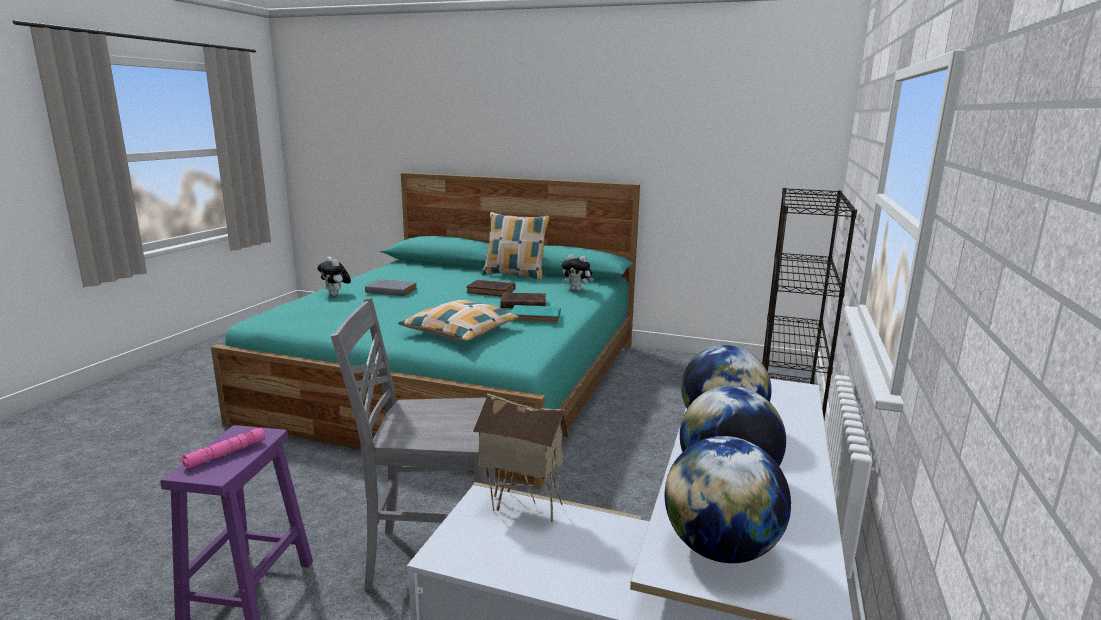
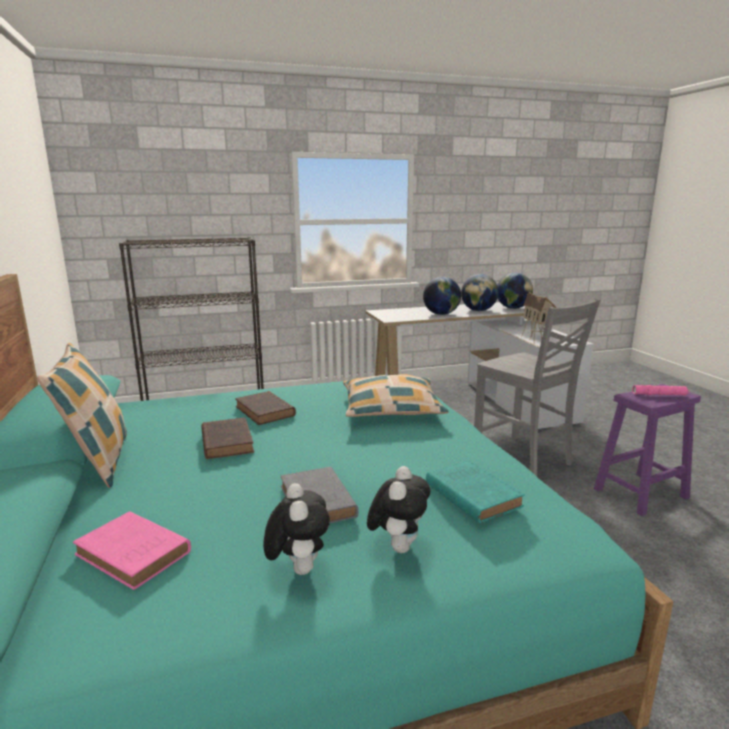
camera: 125 degrees left, 0 degrees up
turquoise book [510,305,561,324] -> turquoise book moved to [426,460,525,523]
plush toy [562,254,594,291] -> plush toy moved to [263,483,330,575]
none -> pink book [73,511,191,590]

